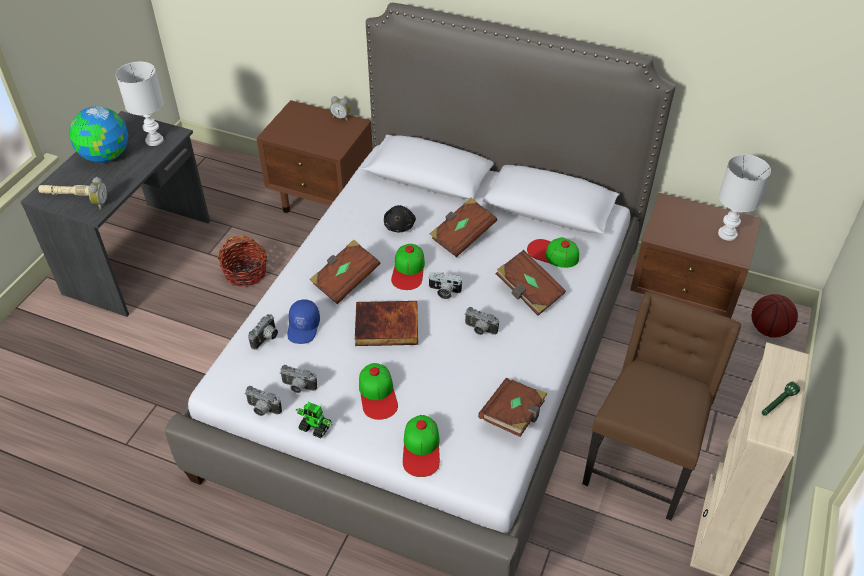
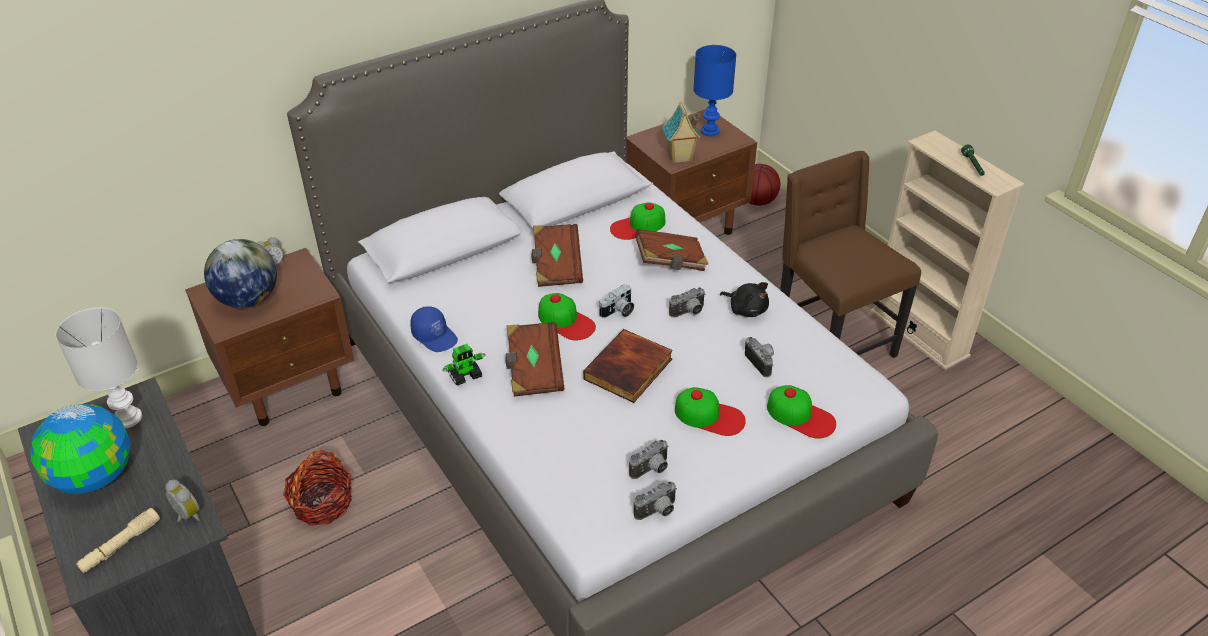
camera: 55 degrees left, 5 degrees down
camera [248,314,278,350] -> camera moved to [745,337,774,377]
blue cap [288,299,320,344] -> blue cap moved to [410,306,458,352]
toy robot [296,402,332,438] -> toy robot moved to [442,344,486,386]
black plush toy [384,205,416,232] -> black plush toy moved to [720,282,769,317]
brown book [478,378,547,437] -> none
white table lamp [718,155,771,241] -> blue table lamp [693,45,736,136]
none -> globe [204,239,277,309]
none -> toy house [662,101,701,164]

